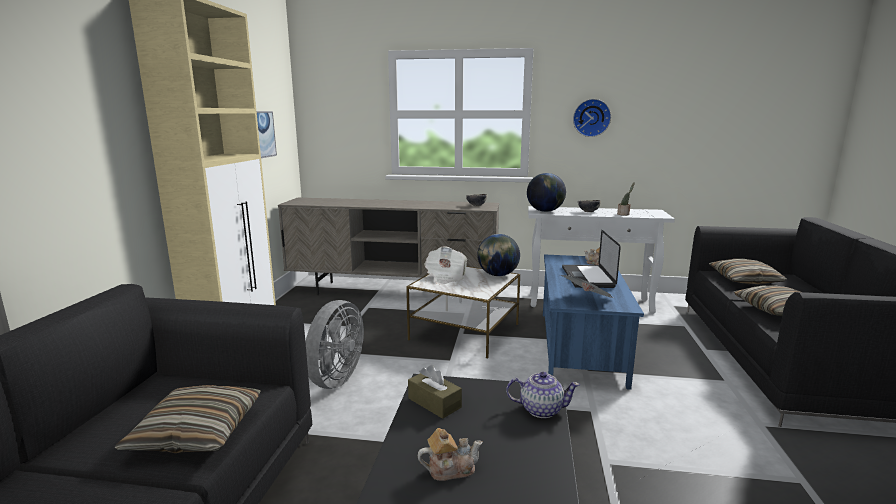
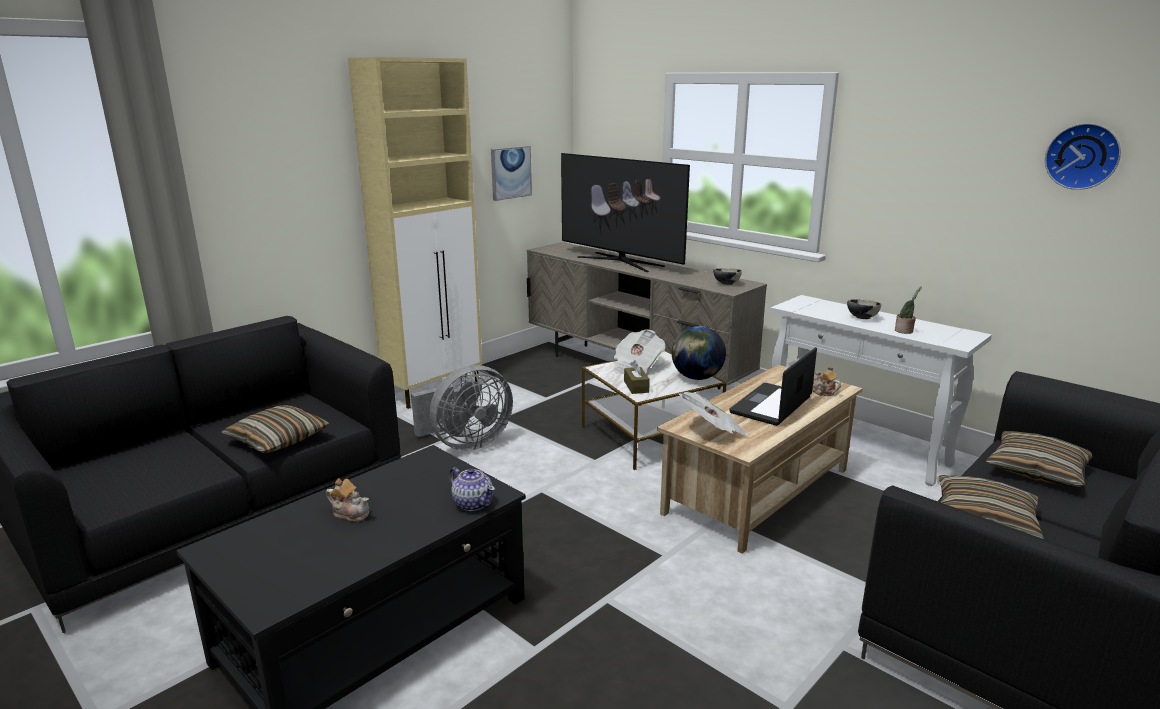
camera: 35 degrees right, 5 degrees up
brown tissue box [408,365,462,419] -> brown tissue box moved to [624,360,650,394]
globe [527,173,566,212] -> none
blue coffee table [543,254,644,390] -> beige coffee table [657,365,863,554]
wall clock [573,99,611,137] -> wall clock moved to [1045,123,1121,190]
none -> television [561,153,690,272]

